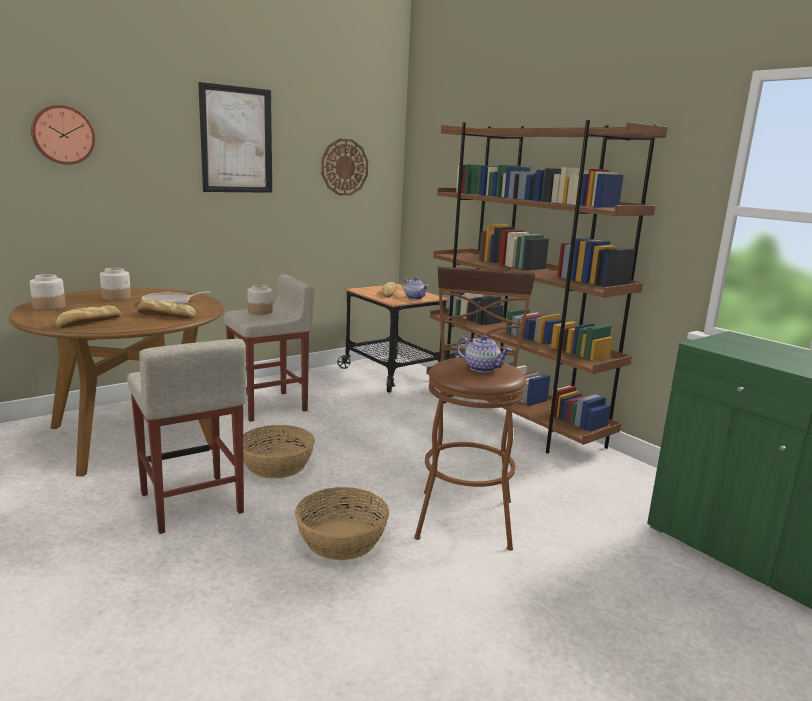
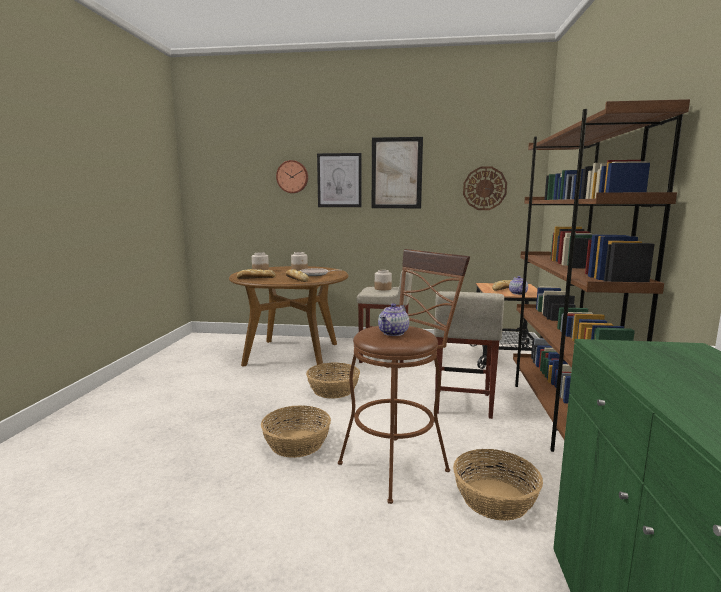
camera: 45 degrees right, 5 degrees down
beige stool [127,339,247,534] -> beige stool moved to [434,291,504,419]
teapot [456,335,512,372] -> teapot turned 45 degrees clockwise [378,303,409,336]
none -> picture [317,153,362,207]
none -> basket [453,449,543,521]

